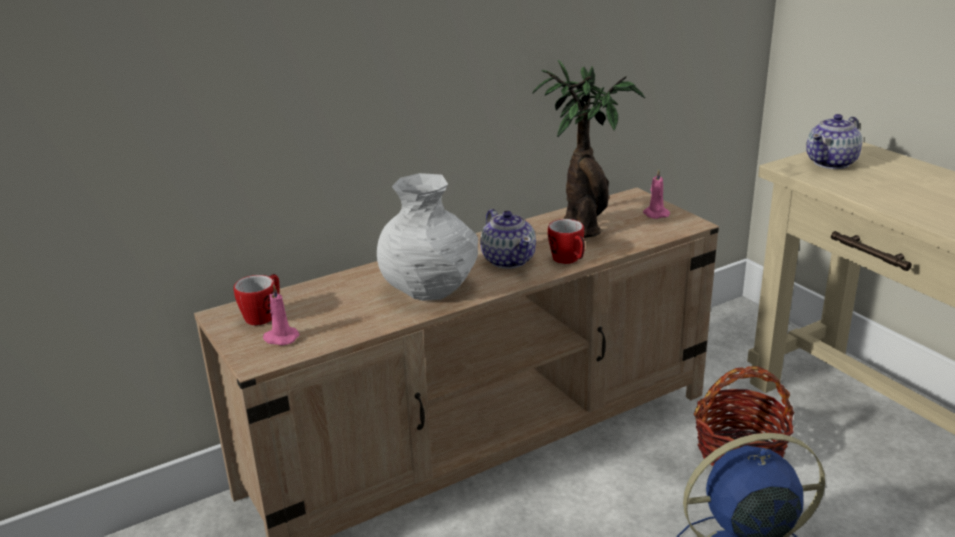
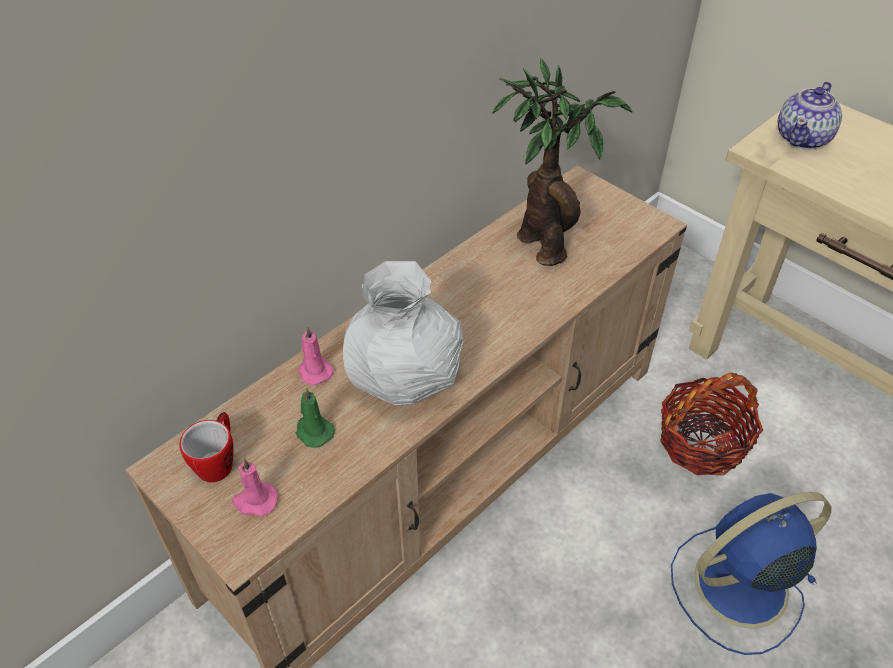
camera: 15 degrees left, 20 degrees up
teapot [480,209,536,269] -> none
mug [548,219,585,264] -> none
pink candle [643,169,670,219] -> pink candle moved to [298,326,334,385]
none -> green candle [296,388,335,448]

